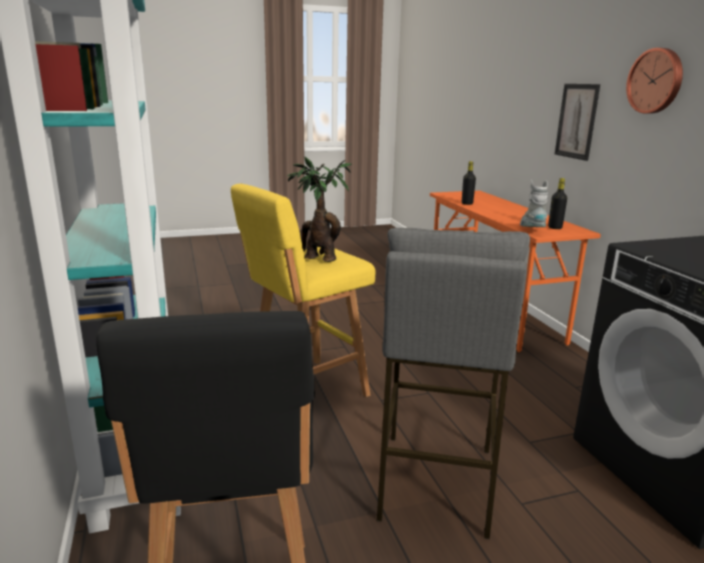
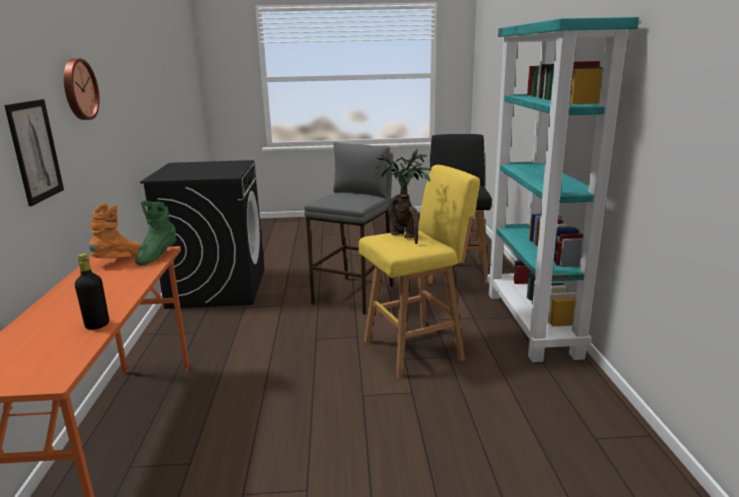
camera: 165 degrees left, 0 degrees up
grey boot [520,180,548,227] -> green boot [135,201,177,266]
black bottle [548,178,567,229] -> orange boot [89,203,141,258]

